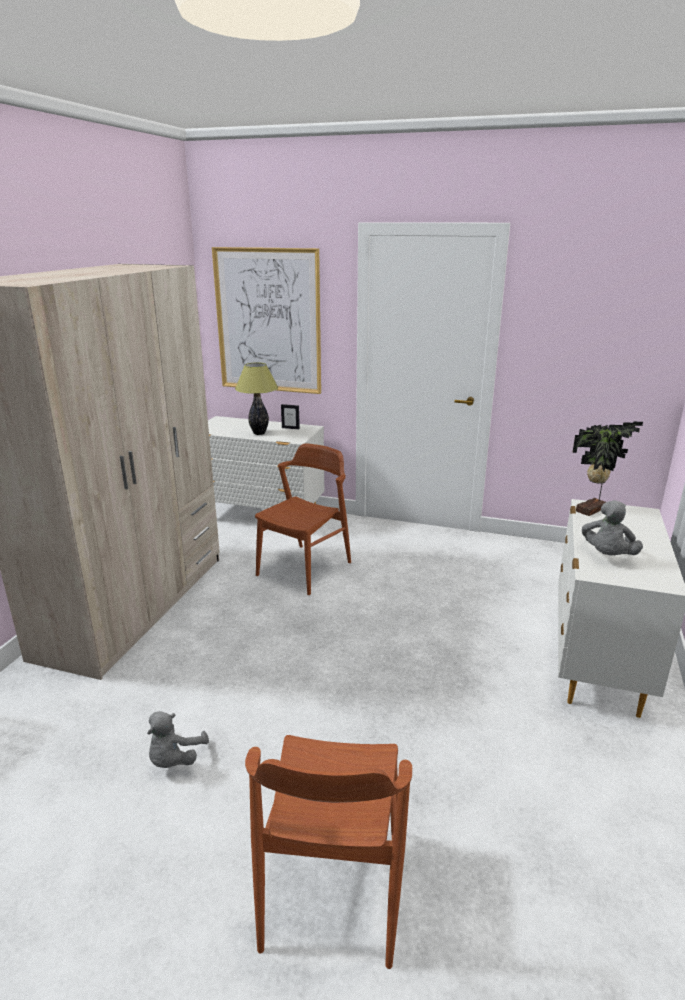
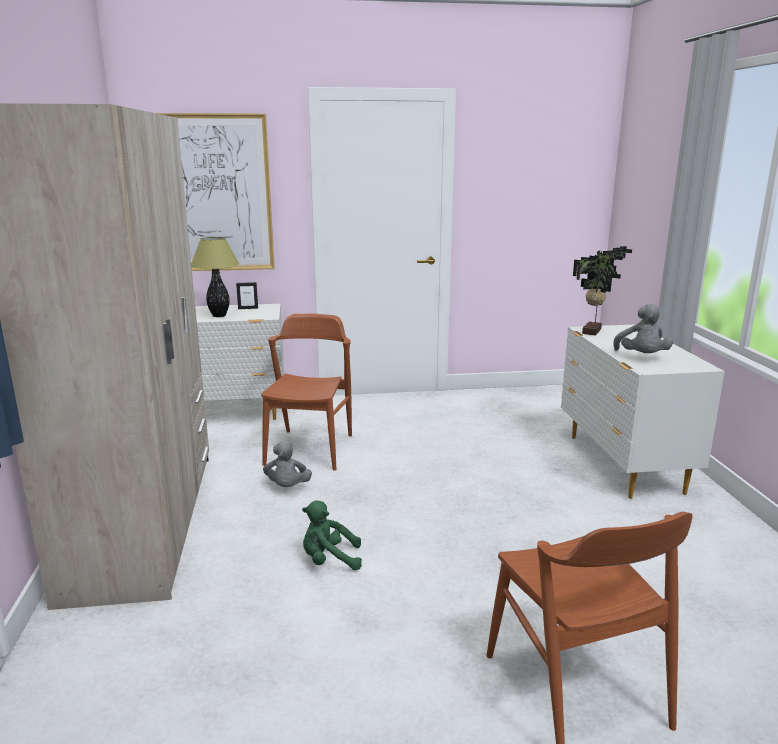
camera: 25 degrees left, 5 degrees down
grey plush toy [147,711,209,768] -> grey plush toy moved to [263,441,312,487]
none -> green plush toy [302,500,362,570]

